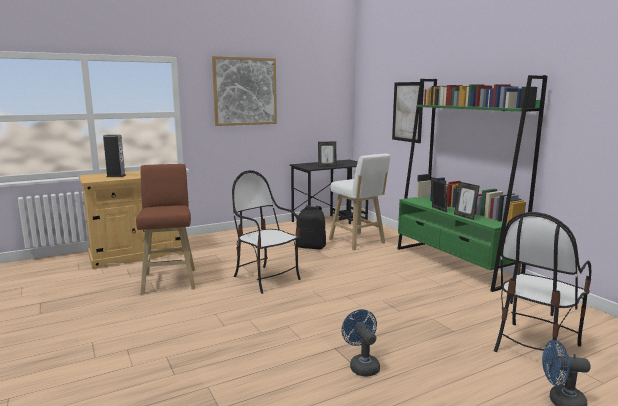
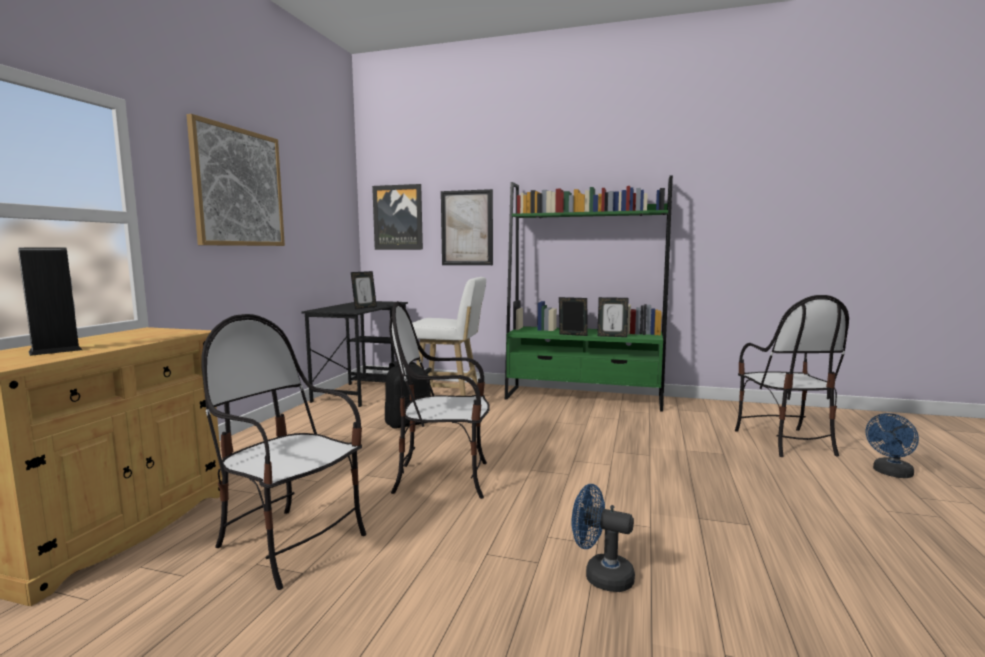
camera: 45 degrees left, 5 degrees down
brown stool [136,164,195,294] -> chair [201,314,366,590]
blue fan [341,309,380,377] -> blue fan moved to [571,484,635,592]
none -> picture [372,184,423,250]

